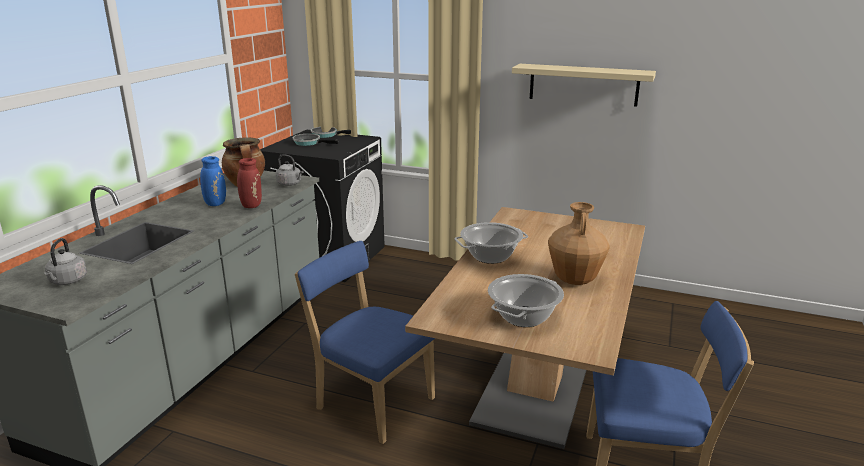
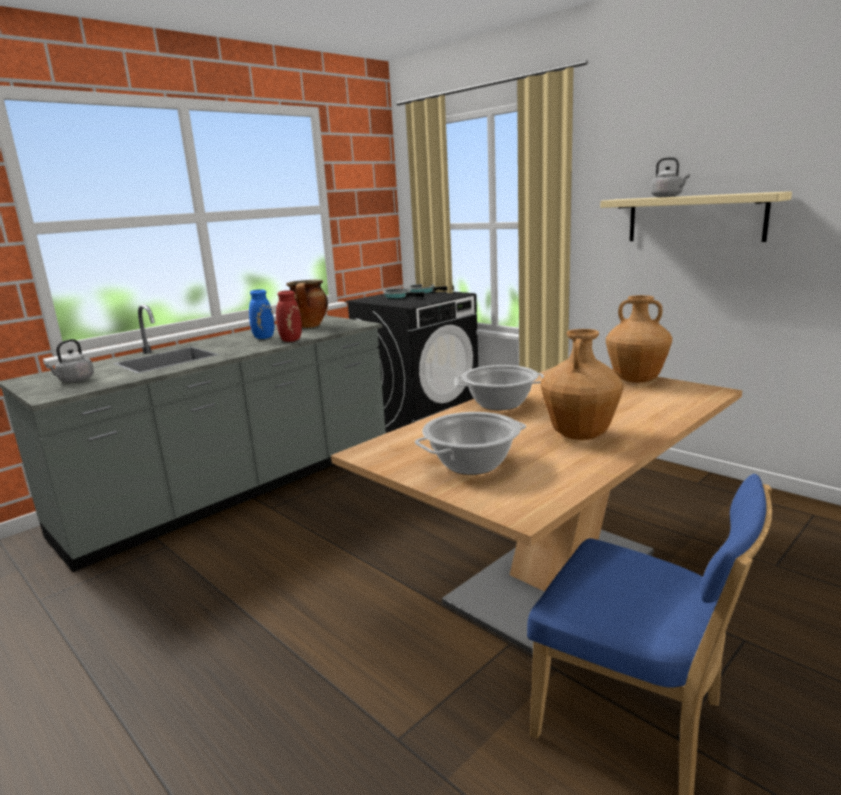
camera: 25 degrees right, 5 degrees down
grey kettle [275,154,304,186] -> grey kettle moved to [651,157,690,197]
blue chair [295,241,436,444] -> none
none -> brown vase [606,295,672,383]

